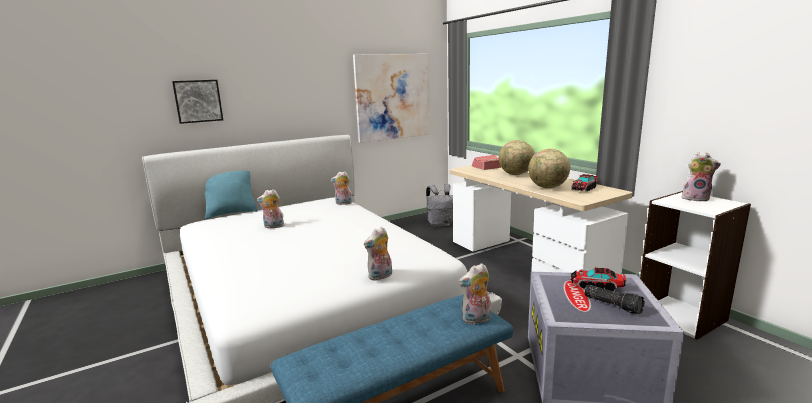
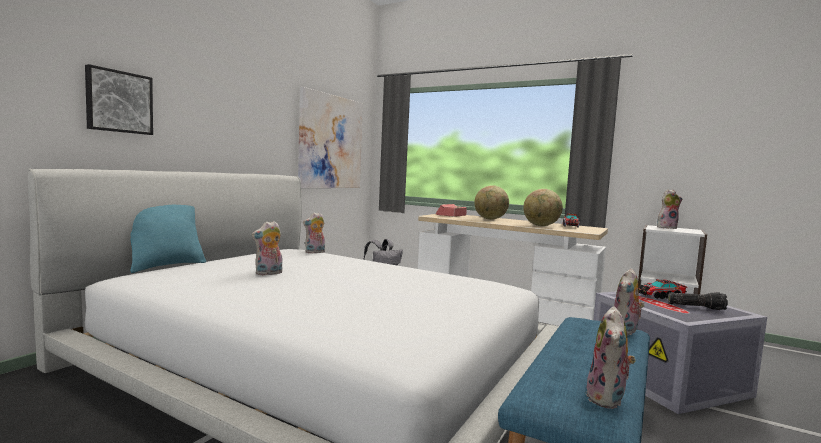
camera: 30 degrees left, 10 degrees down
plush toy [364,227,392,281] -> plush toy moved to [586,306,636,409]

